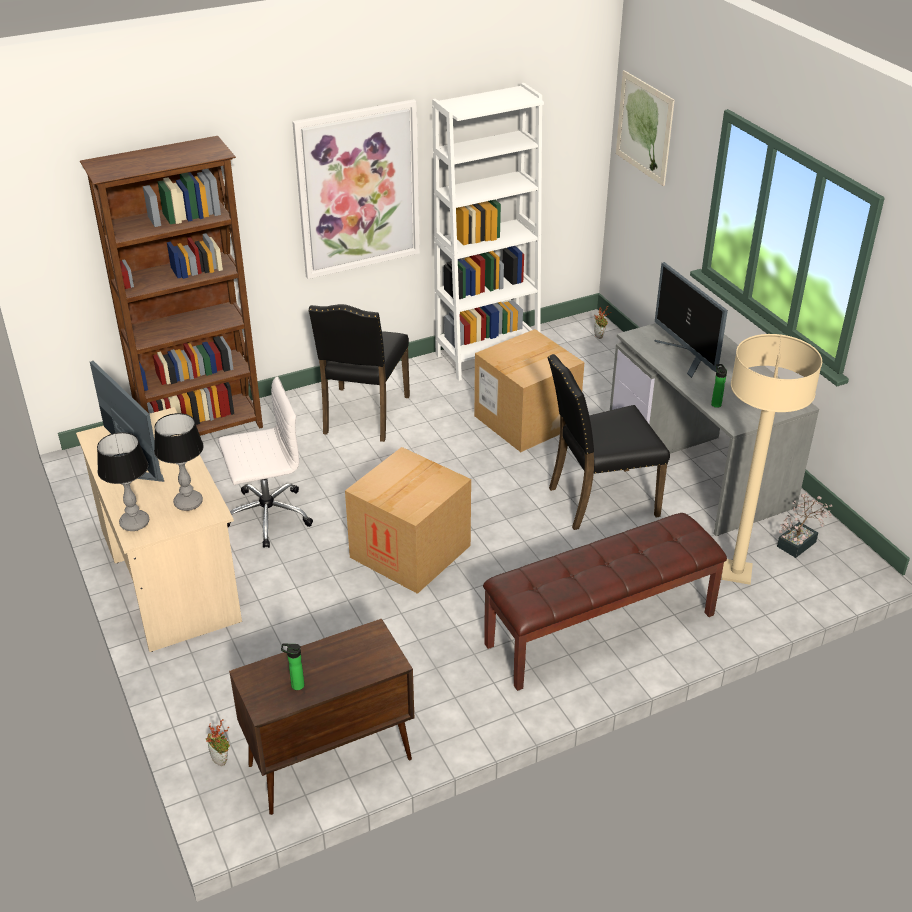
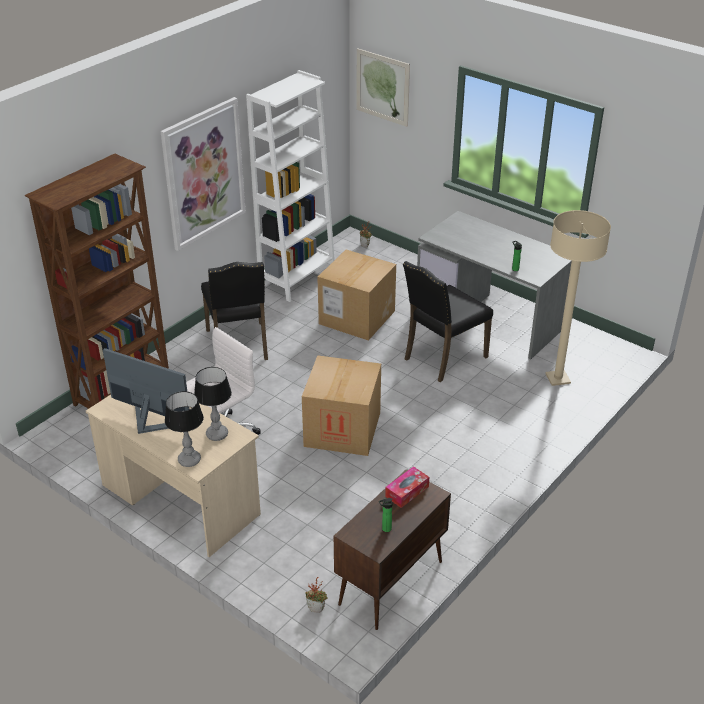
camera: 25 degrees left, 0 degrees up
brown bench [483,513,727,691] -> none
monitor [655,262,728,378] -> none
potted plant [777,493,833,558] -> none
none -> tissue box [385,466,429,508]

